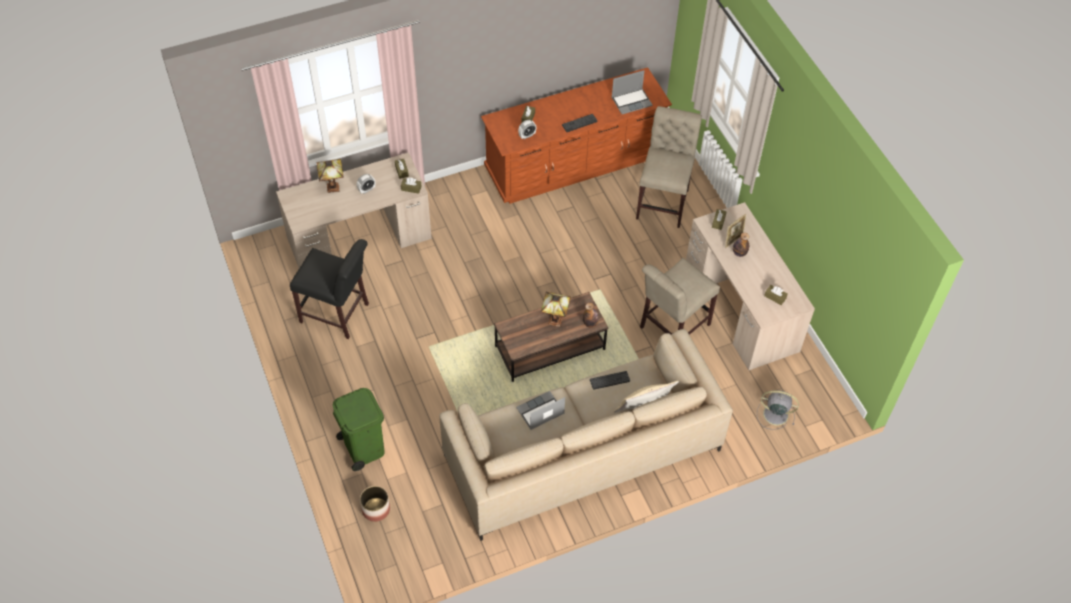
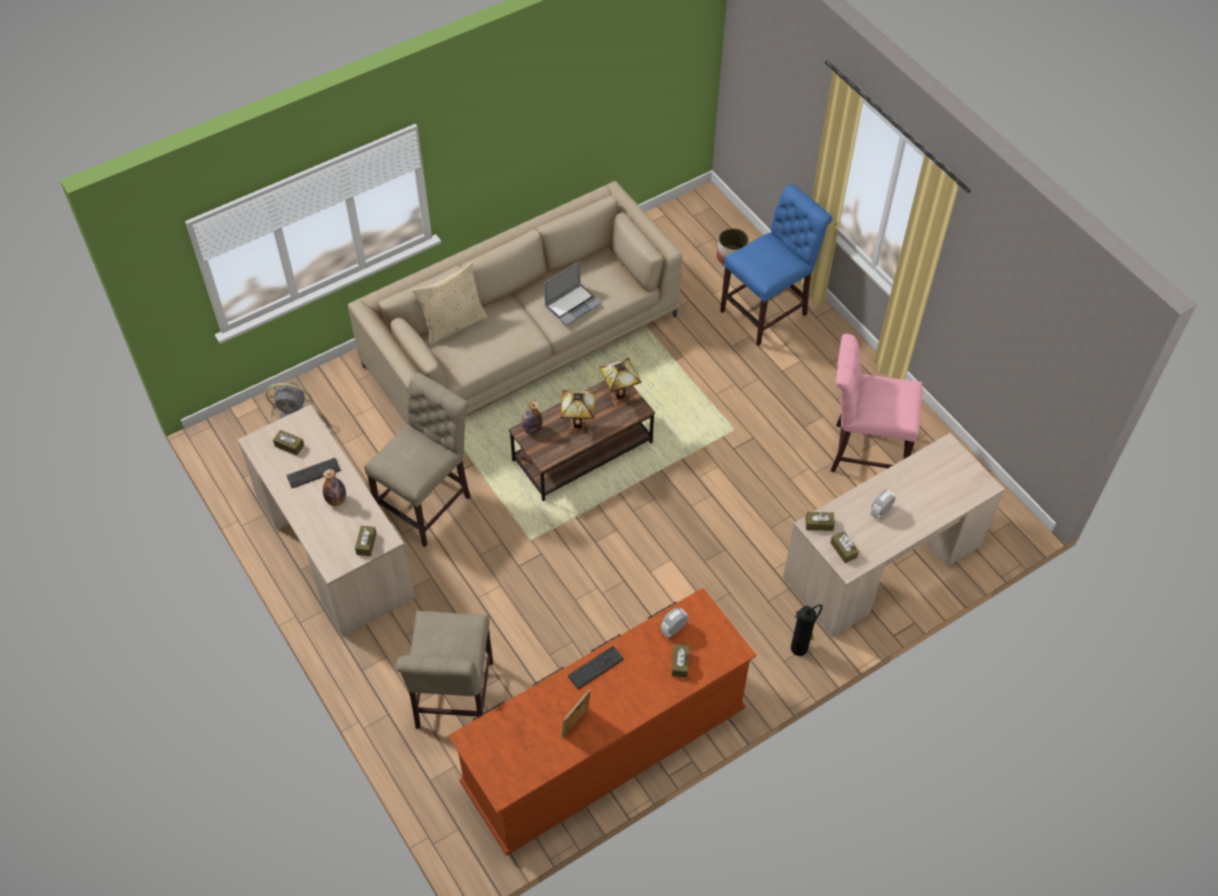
camera: 170 degrees right, 0 degrees up
black chair [290,239,369,339] -> pink chair [831,334,923,472]
table lamp [317,159,344,193] -> table lamp moved to [599,358,641,406]
green trash can [333,388,385,471] -> blue chair [720,184,832,346]
keyboard [590,371,630,390] -> keyboard moved to [287,458,341,488]
laptop [612,70,652,114] -> none
picture frame [725,214,746,248] -> picture frame moved to [562,689,591,738]
none -> fire extinguisher [791,604,822,656]

